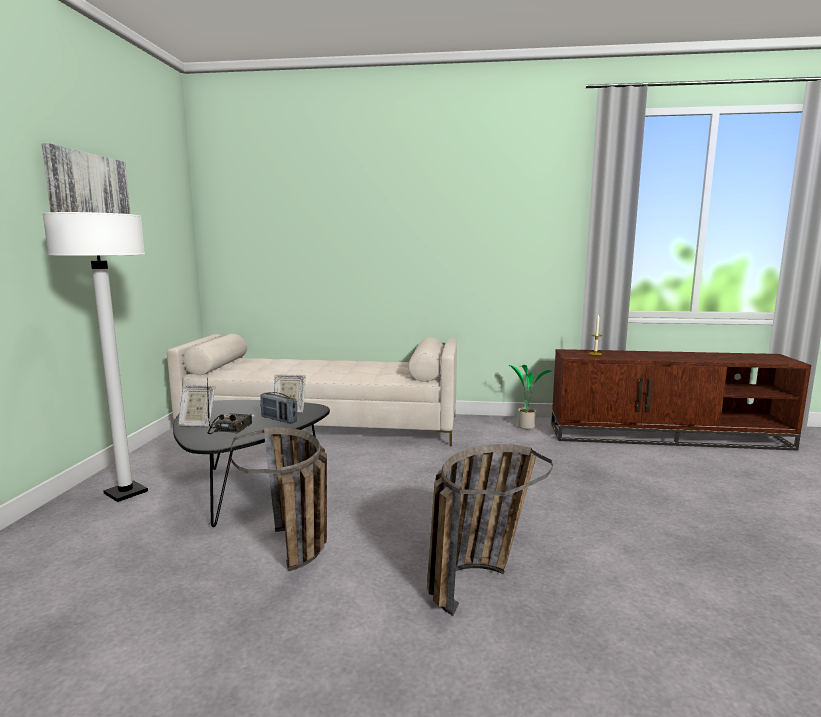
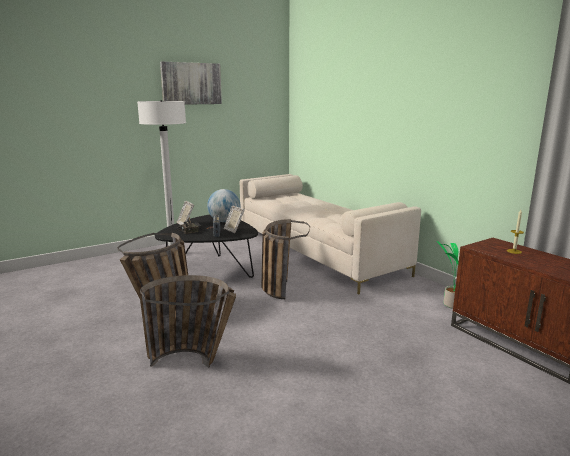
camera: 50 degrees right, 5 degrees up
none -> globe [207,189,240,222]
none -> basket [261,219,310,299]

